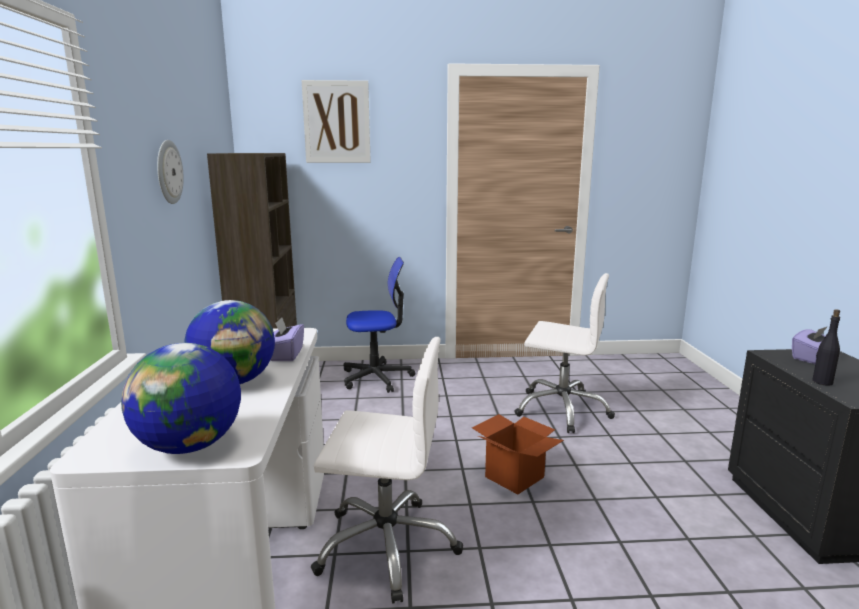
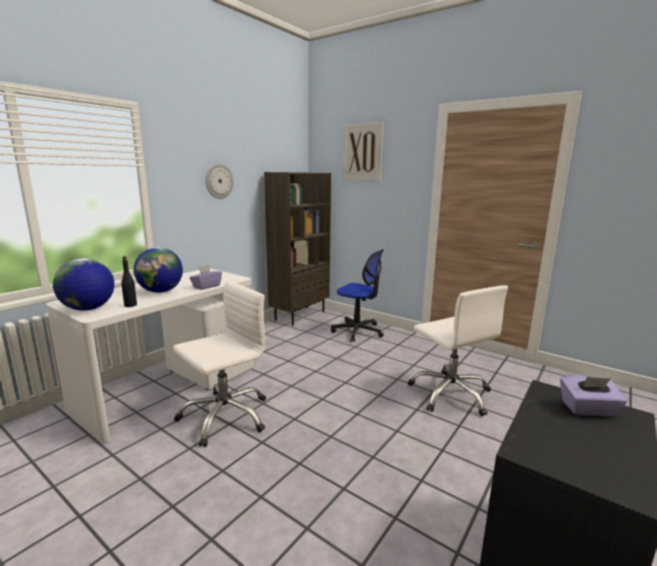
camera: 40 degrees right, 0 degrees up
white office chair [311,337,463,604] -> white office chair turned 90 degrees counterclockwise [173,281,266,447]
cardboard box [472,414,564,494] -> none
black bottle [812,309,840,386] -> black bottle moved to [121,256,137,307]

